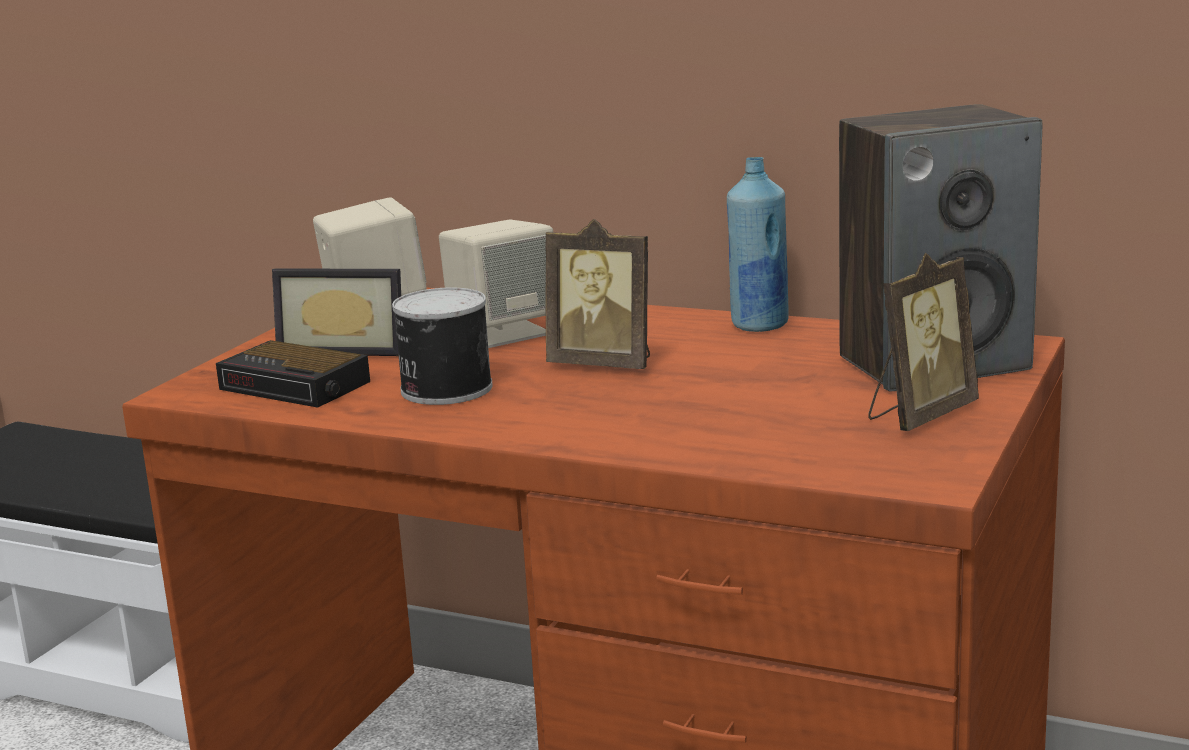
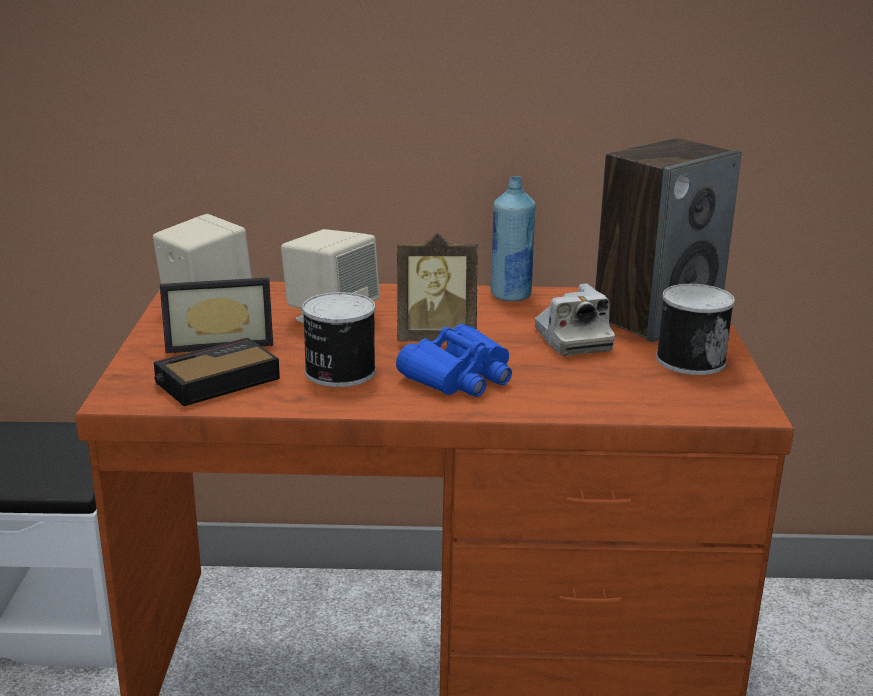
camera: 25 degrees left, 5 degrees up
alarm clock [216,340,370,408] -> alarm clock turned 135 degrees clockwise [154,338,280,406]
picture frame [868,253,979,431] -> can [656,284,735,375]
none -> blue binoculars [396,324,512,397]
none -> camera [535,283,615,356]

